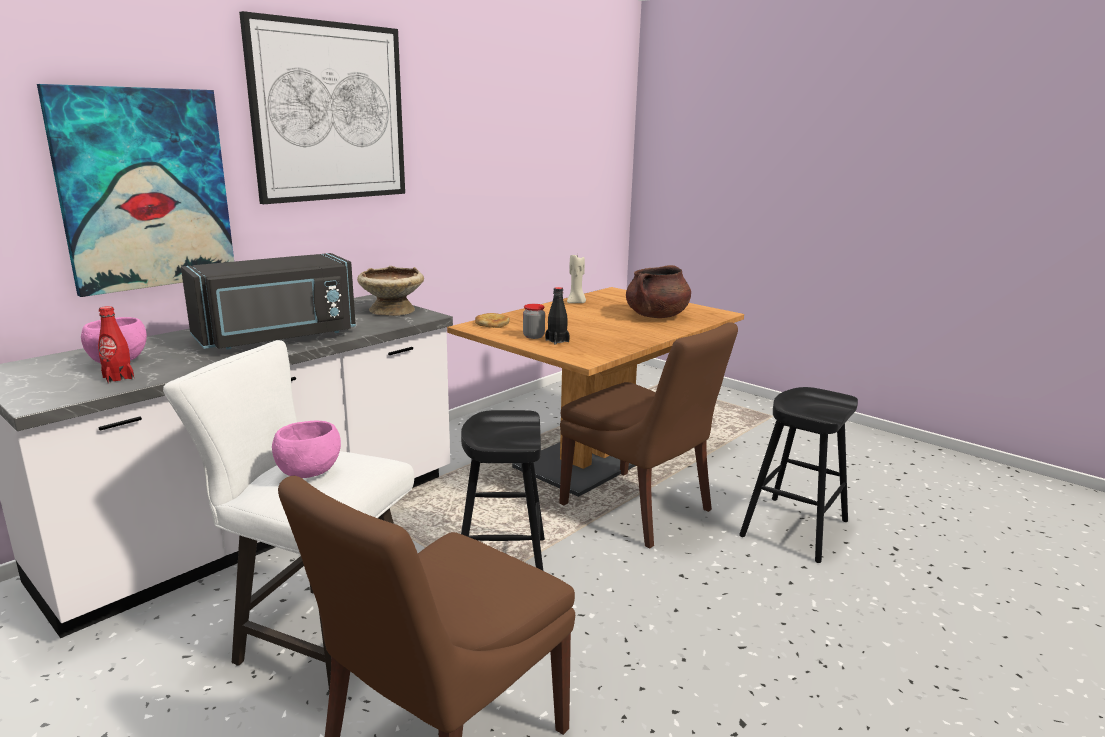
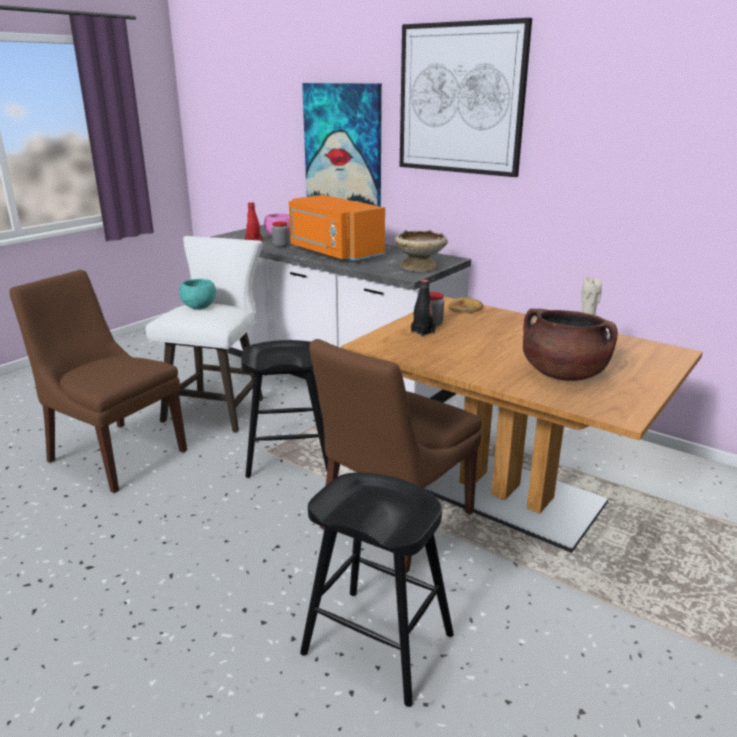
camera: 85 degrees right, 5 degrees up
black microwave [181,253,356,349] -> orange microwave [289,195,385,262]
pink bowl [272,420,341,478] -> turquoise bowl [179,279,216,309]
none -> jar [272,222,289,248]

